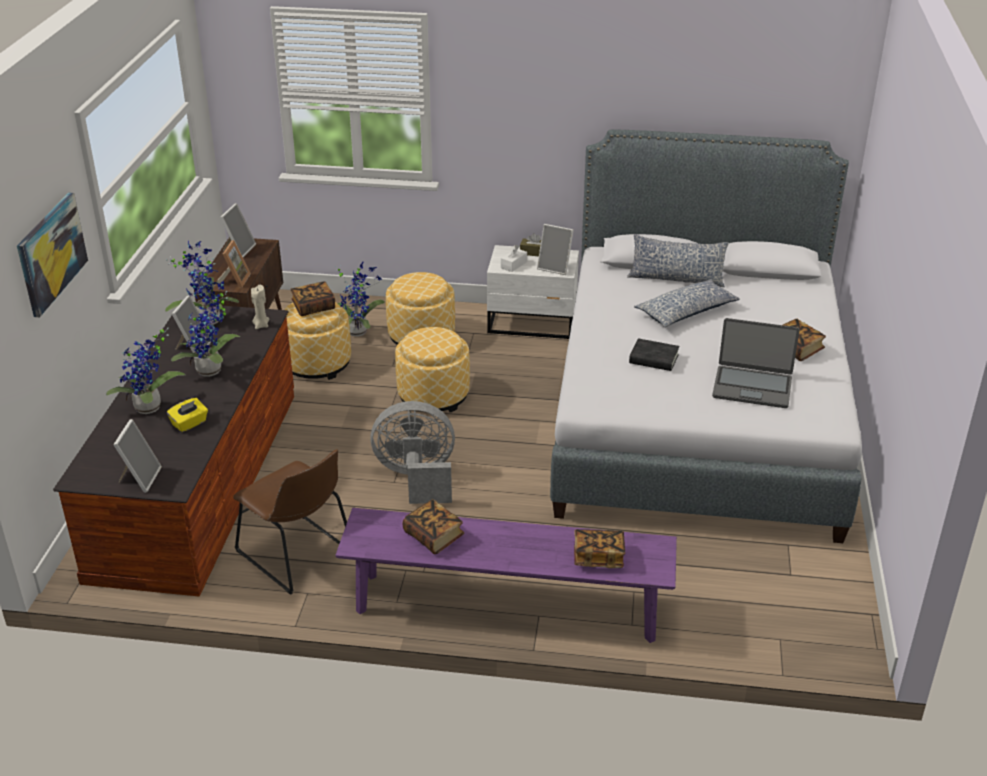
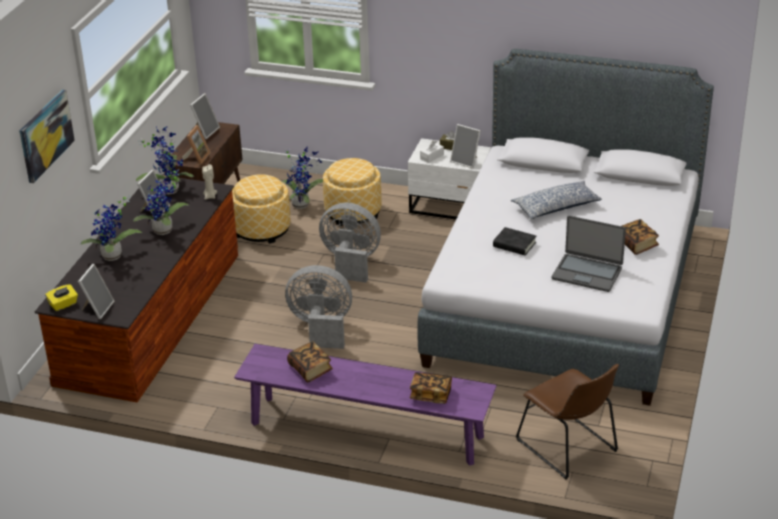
camera: 10 degrees right, 0 degrees up
yellow tissue box [167,398,208,432] -> yellow tissue box moved to [45,284,78,311]
brown chair [233,449,347,595] -> brown chair moved to [516,364,619,480]
book [290,281,335,316] -> none
ottoman [395,327,470,413] -> grey fan [319,202,381,283]
pillow [627,234,729,287] -> none

